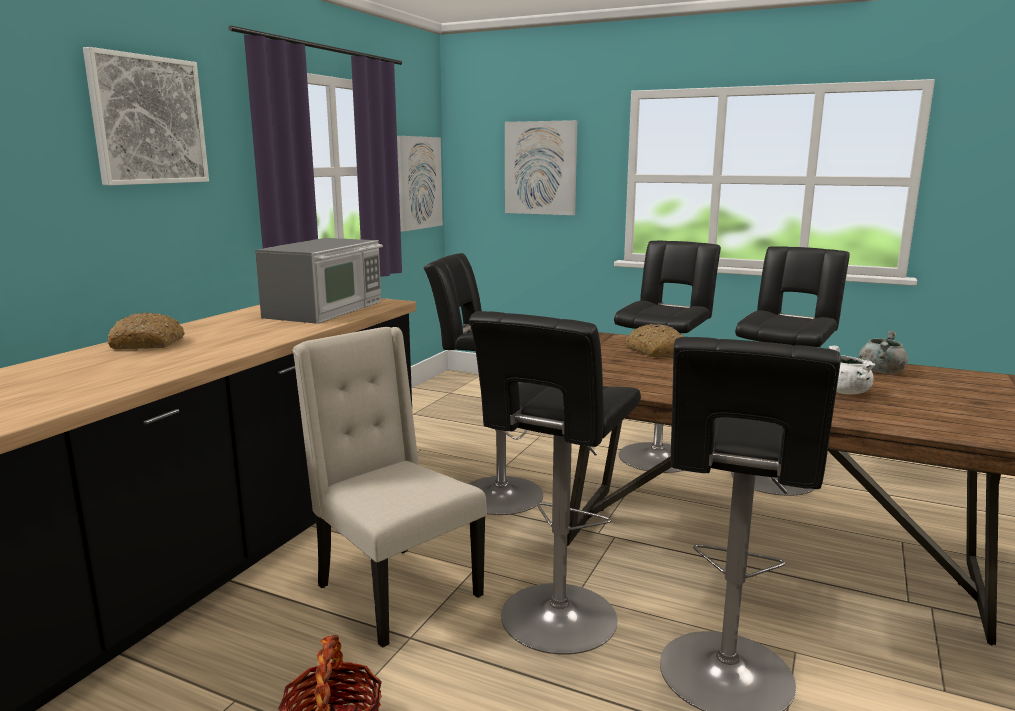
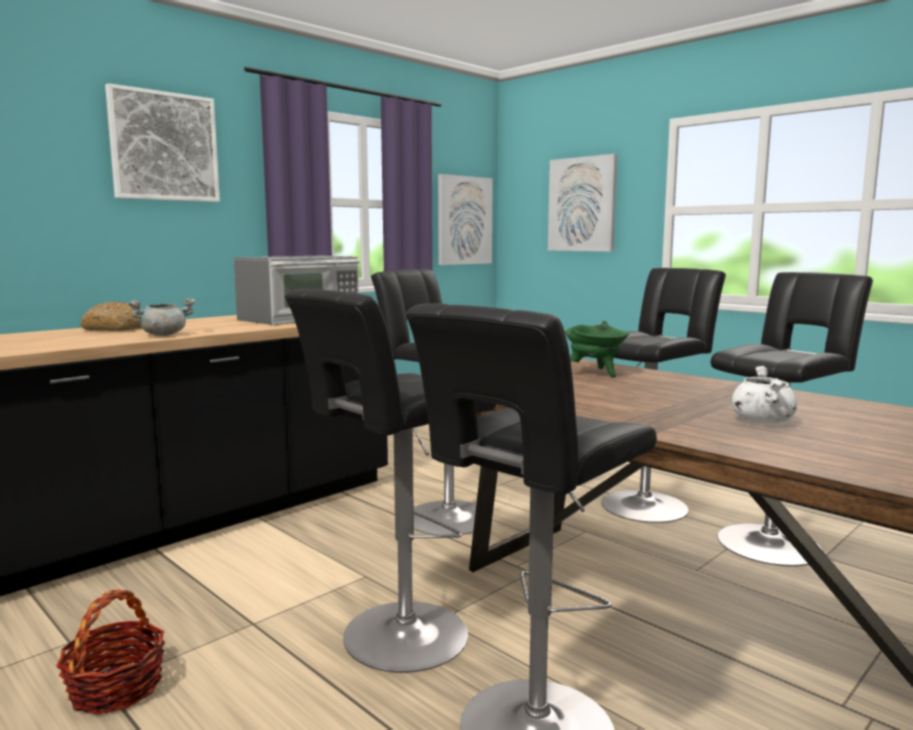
camera: 20 degrees right, 5 degrees down
beige chair [293,327,487,648] -> none
bread [625,324,684,357] -> green cooking pot [565,321,629,377]
grey cooking pot [858,331,908,374] -> grey cooking pot moved to [128,298,195,336]

